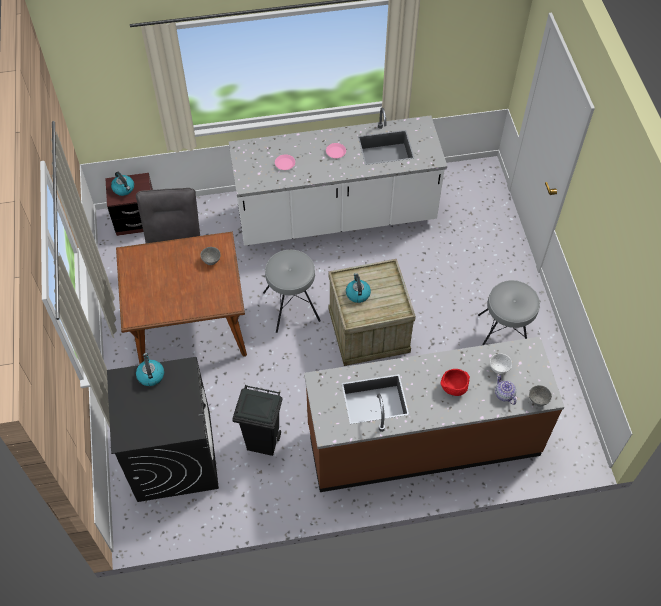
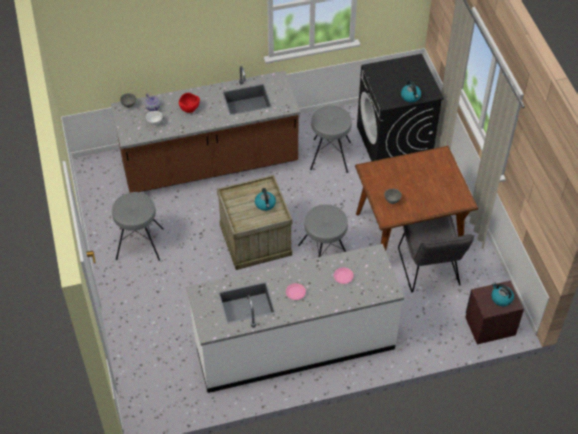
camera: 175 degrees right, 5 degrees down
black trash can [232,385,283,456] -> grey stool [310,105,352,173]

